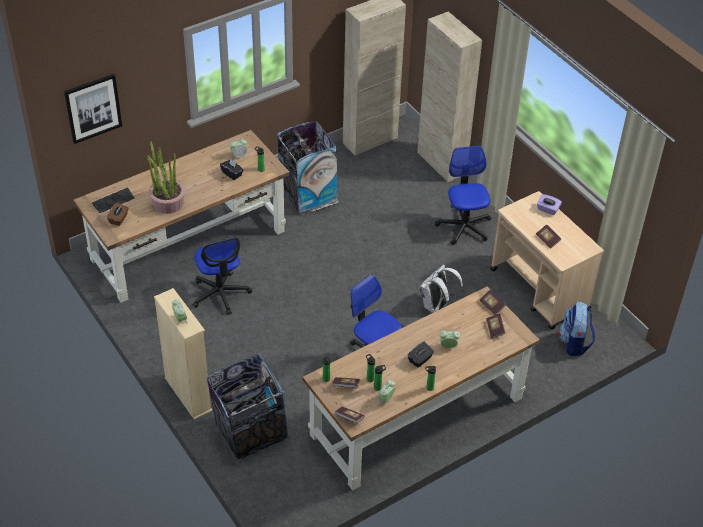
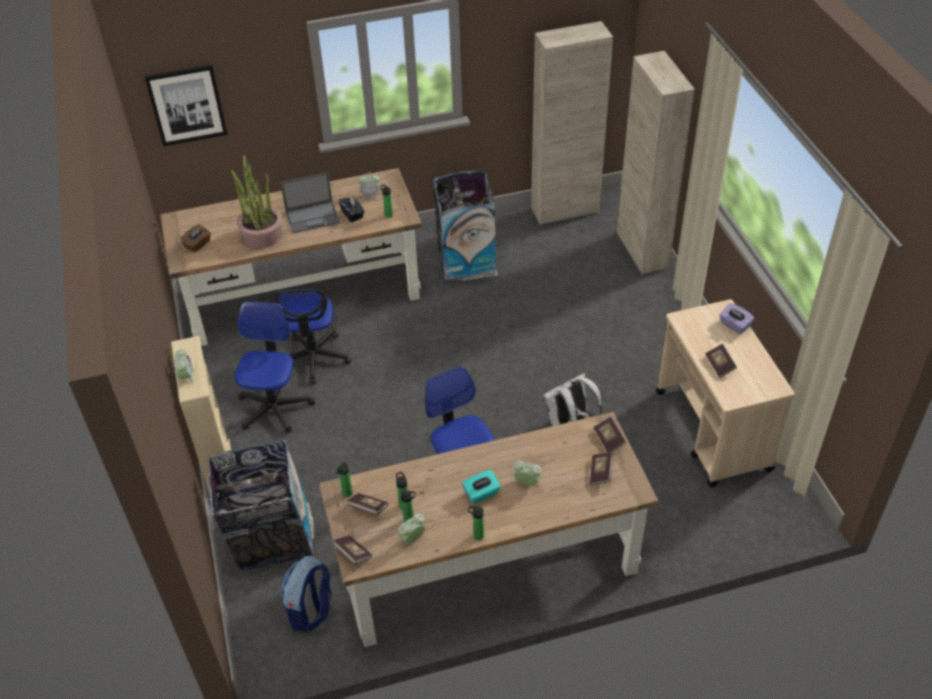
camera: 20 degrees right, 0 degrees up
keyboard [92,188,134,213] -> none
black tissue box [408,342,434,368] -> turquoise tissue box [462,470,501,504]
office chair [435,146,491,245] -> office chair moved to [235,301,315,433]
backpack [559,302,595,356] -> backpack moved to [280,556,332,632]
none -> laptop [280,172,340,233]

